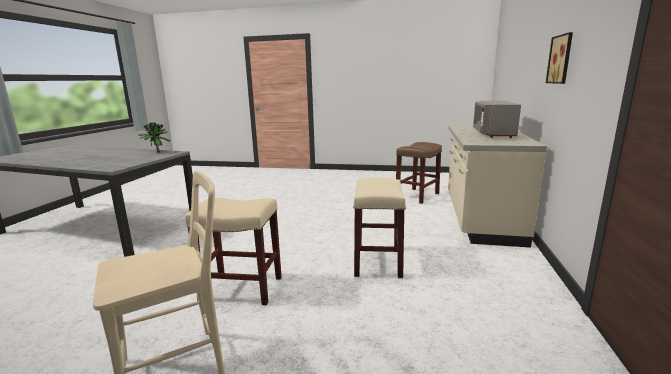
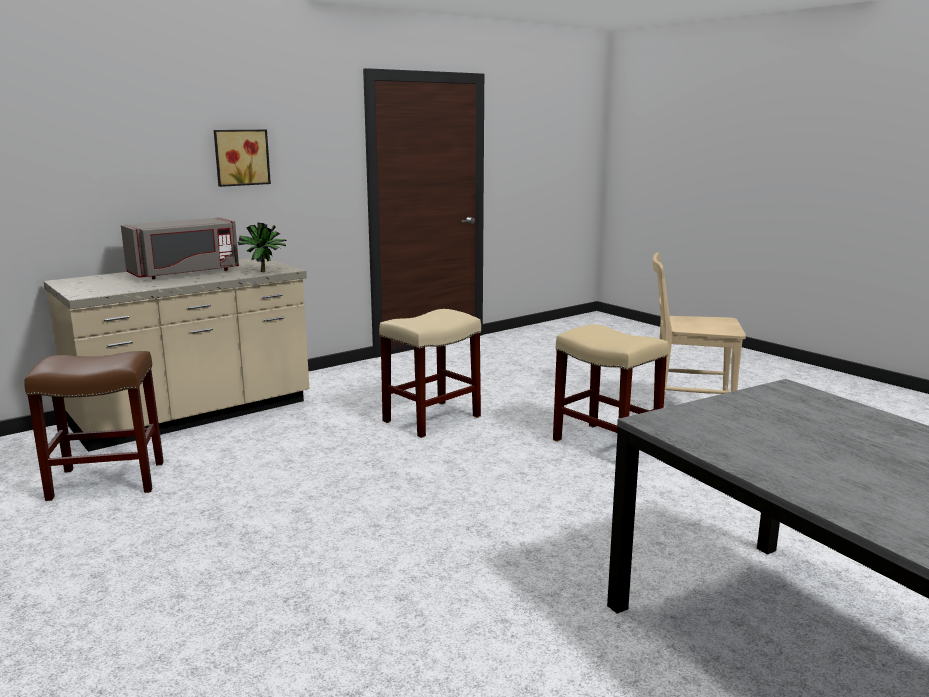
camera: 140 degrees left, 0 degrees up
potted plant [138,123,170,153] -> potted plant moved to [238,222,287,272]

